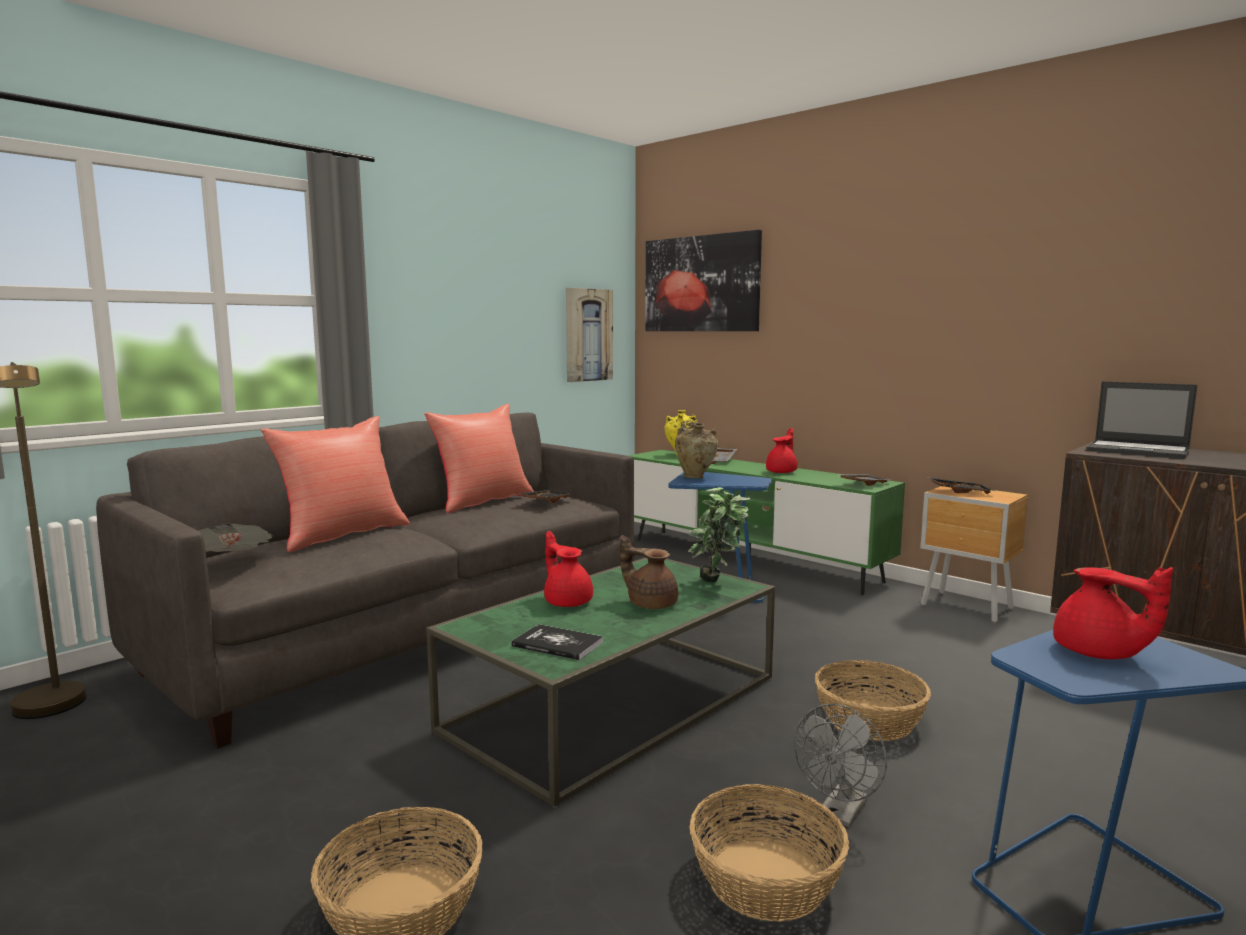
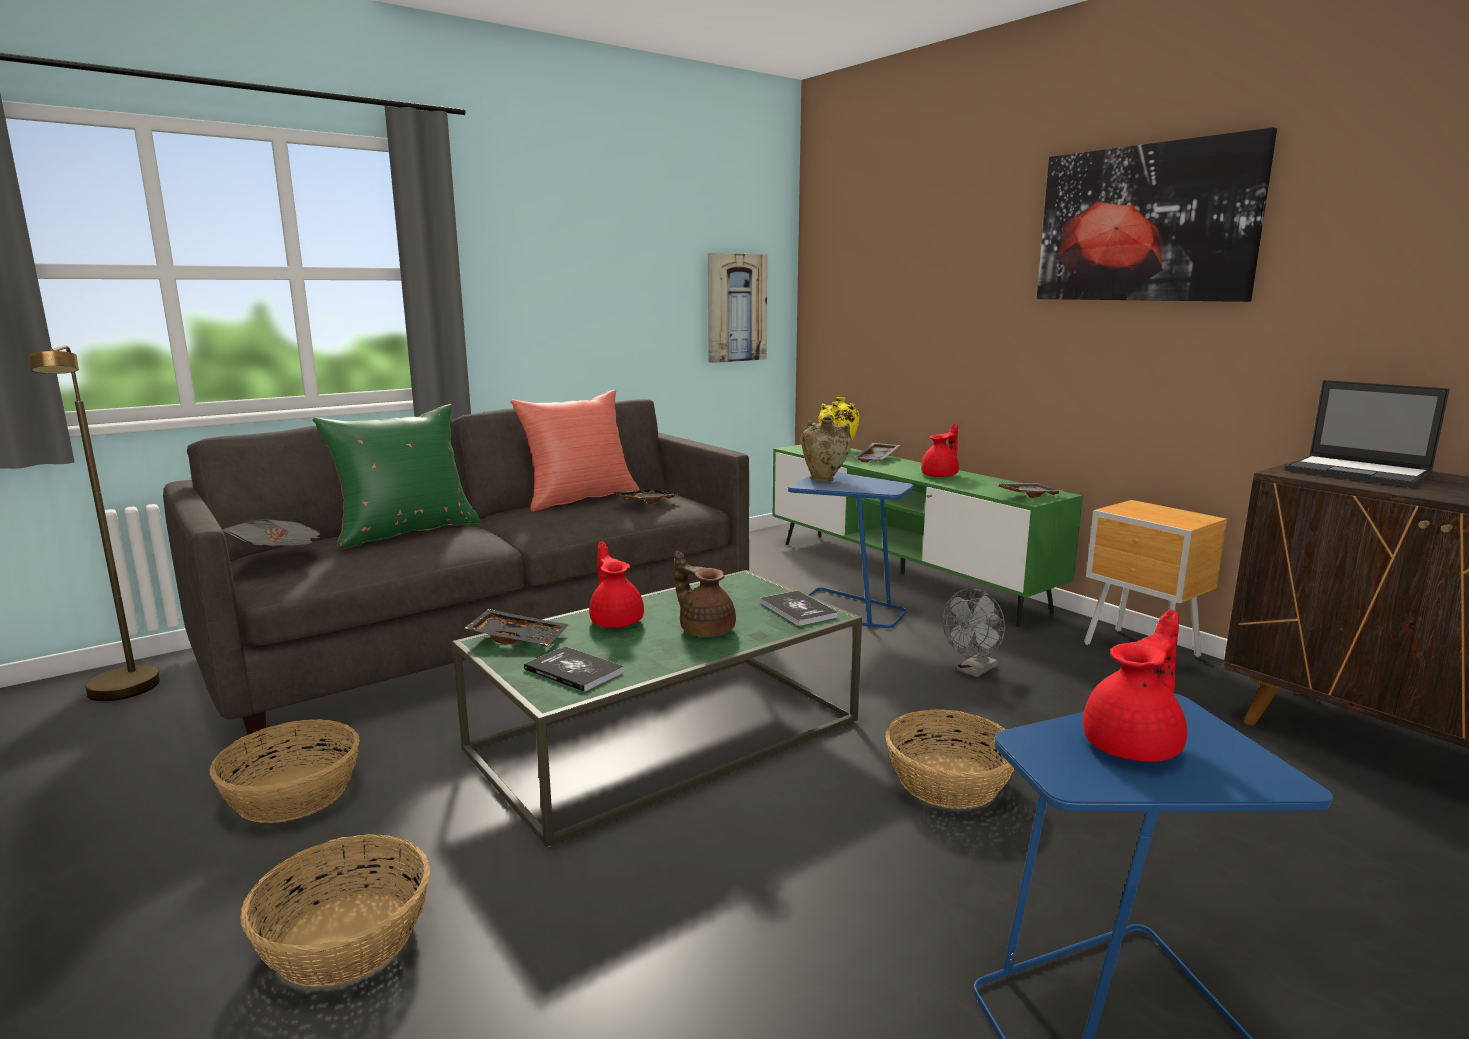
camera: 10 degrees right, 5 degrees up
red pillow [261,416,410,552] -> green pillow [313,404,481,550]
picture [645,230,762,331] -> picture moved to [1037,127,1277,302]
potted plant [688,487,751,583] -> book [760,591,838,626]
basket [689,784,849,922] -> basket moved to [209,719,360,823]
grey fan [794,704,887,827] -> grey fan moved to [942,589,1005,677]
black tray [928,477,994,494] -> black tray moved to [465,609,569,647]
red teapot [1053,567,1173,659] -> red teapot turned 105 degrees counterclockwise [1083,609,1187,762]

